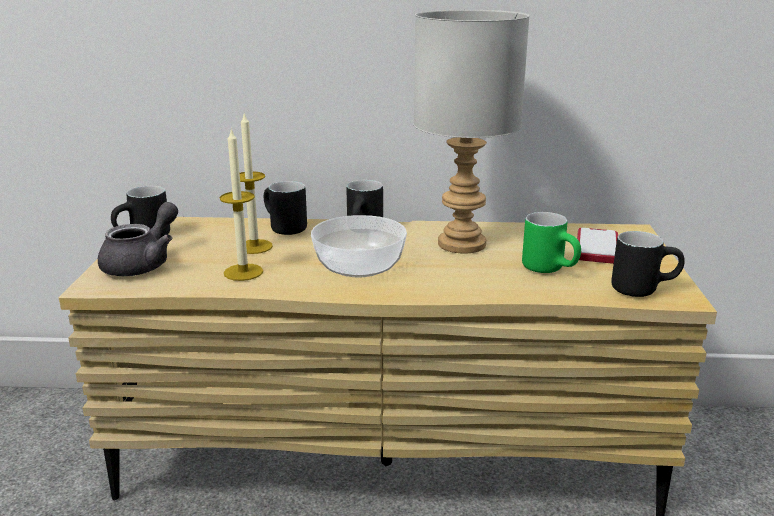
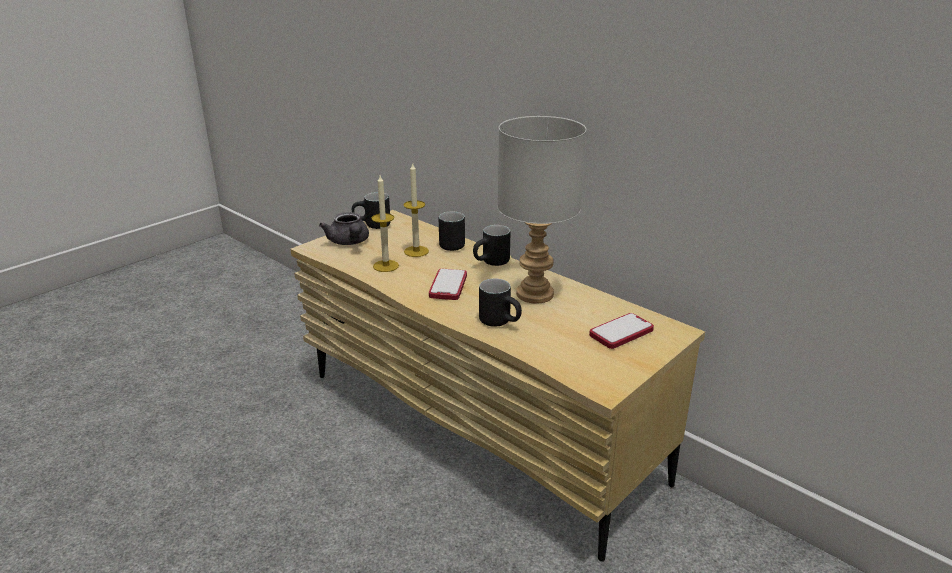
camera: 40 degrees right, 5 degrees up
grey teapot [98,202,178,276] -> grey teapot turned 90 degrees clockwise [319,212,369,245]
bowl [311,215,407,278] -> phone [429,269,467,300]
green mug [522,212,581,273] -> none
black mug [611,231,685,297] -> black mug moved to [479,278,522,327]

